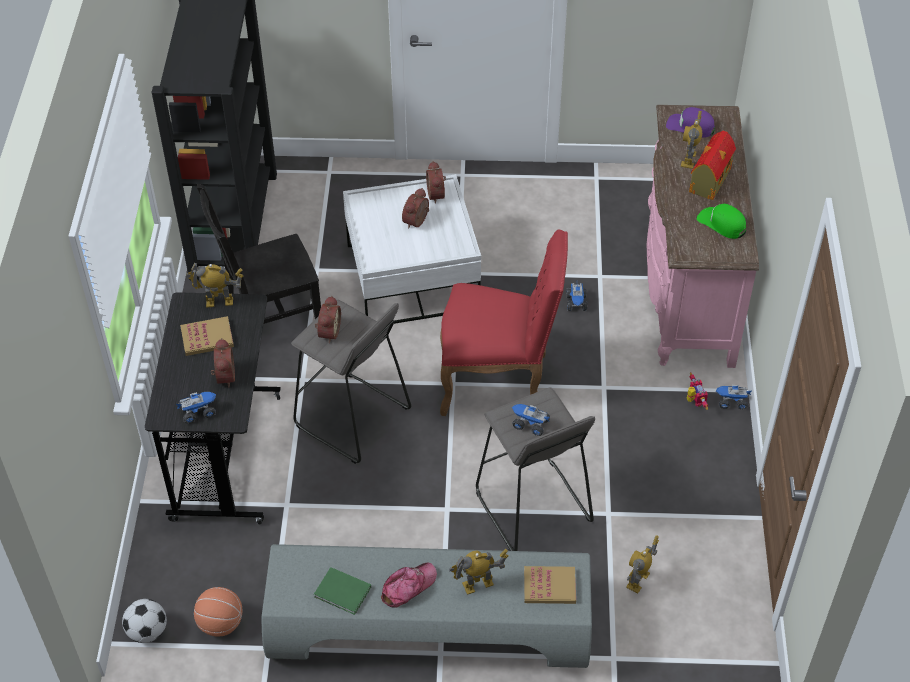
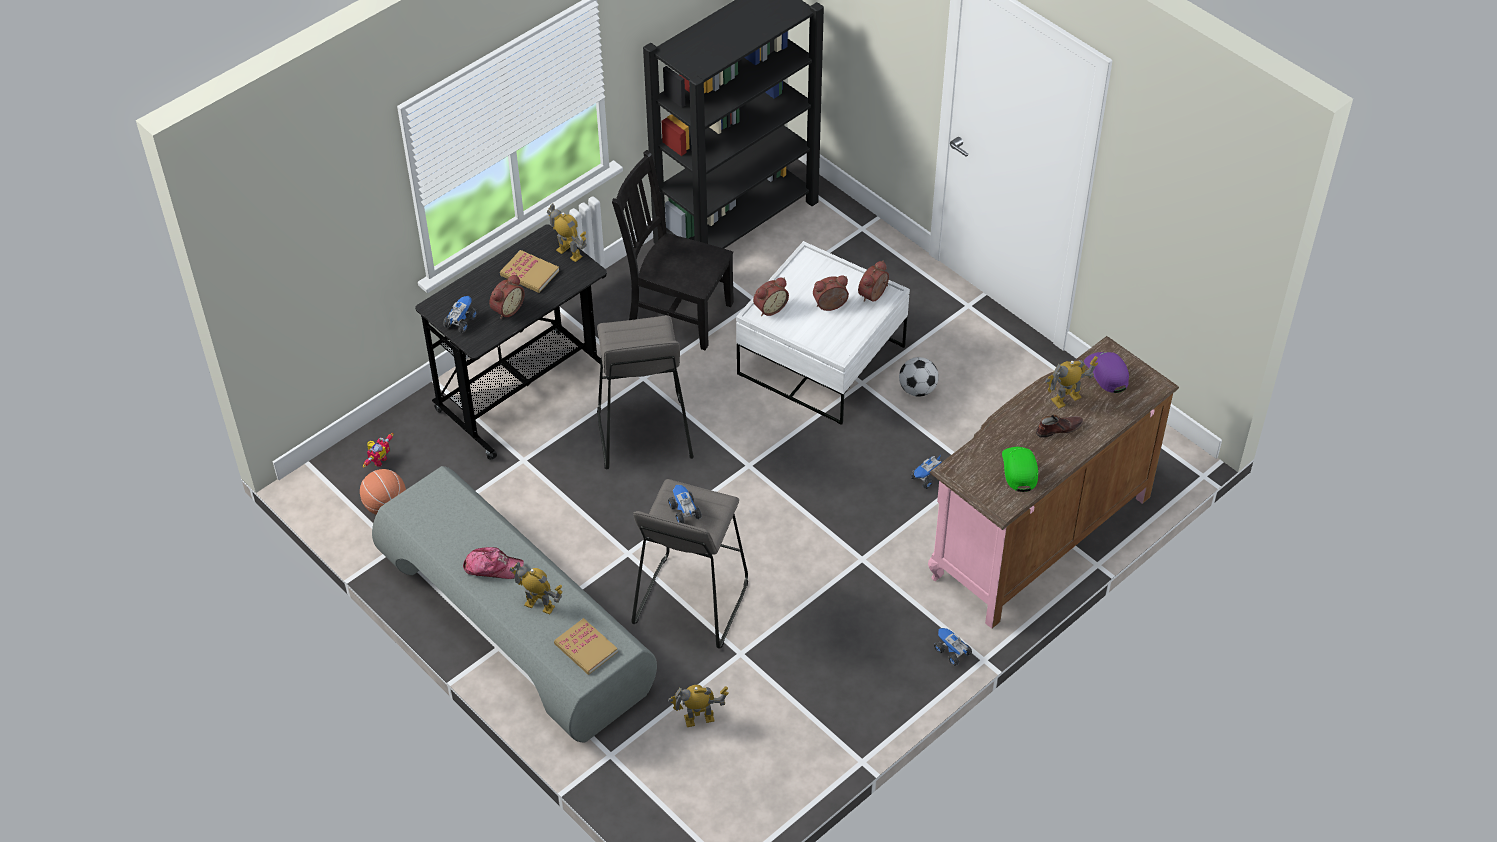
camera: 45 degrees right, 0 degrees up
football [122,599,167,643] -> football moved to [899,357,939,397]
toy truck [176,392,216,424] -> toy truck turned 90 degrees counterclockwise [443,296,478,333]
green book [314,567,371,615] -> none
alarm clock [315,296,341,343] -> alarm clock moved to [753,278,789,316]
red chair [440,229,568,416] -> none
toy robot [686,372,708,410] -> toy robot moved to [363,433,393,468]
toy house [689,131,736,200] -> brown shoe [1036,415,1084,438]

